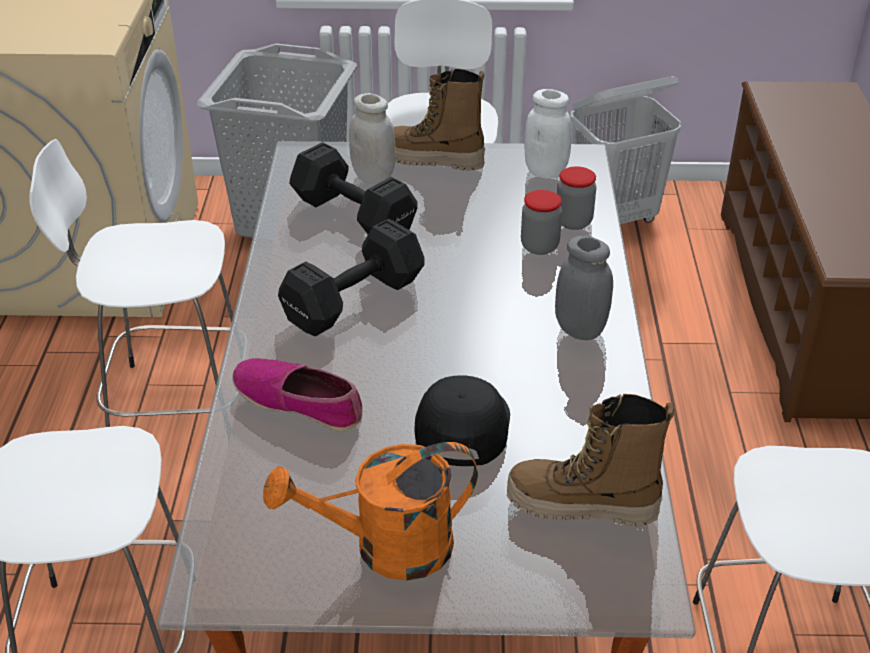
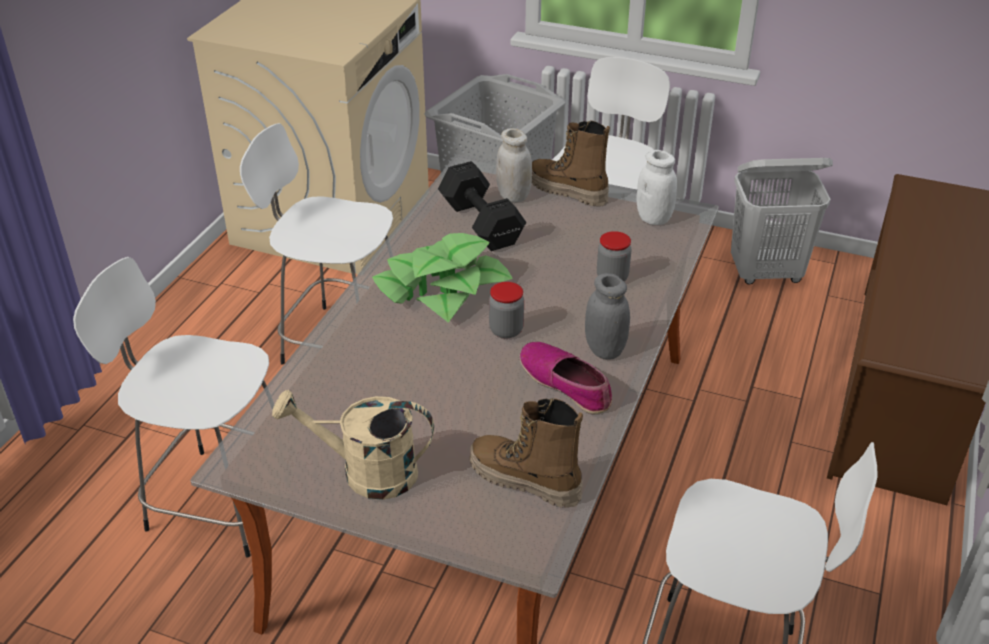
camera: 20 degrees right, 0 degrees up
shoe [233,358,363,431] -> shoe moved to [520,342,612,414]
orange watering can [263,442,478,581] -> beige watering can [272,390,434,500]
black dumbbell [278,219,424,336] -> potted plant [372,233,513,323]
black cap [414,375,510,466] -> none
jar [557,166,596,230] -> jar moved to [489,282,524,338]

